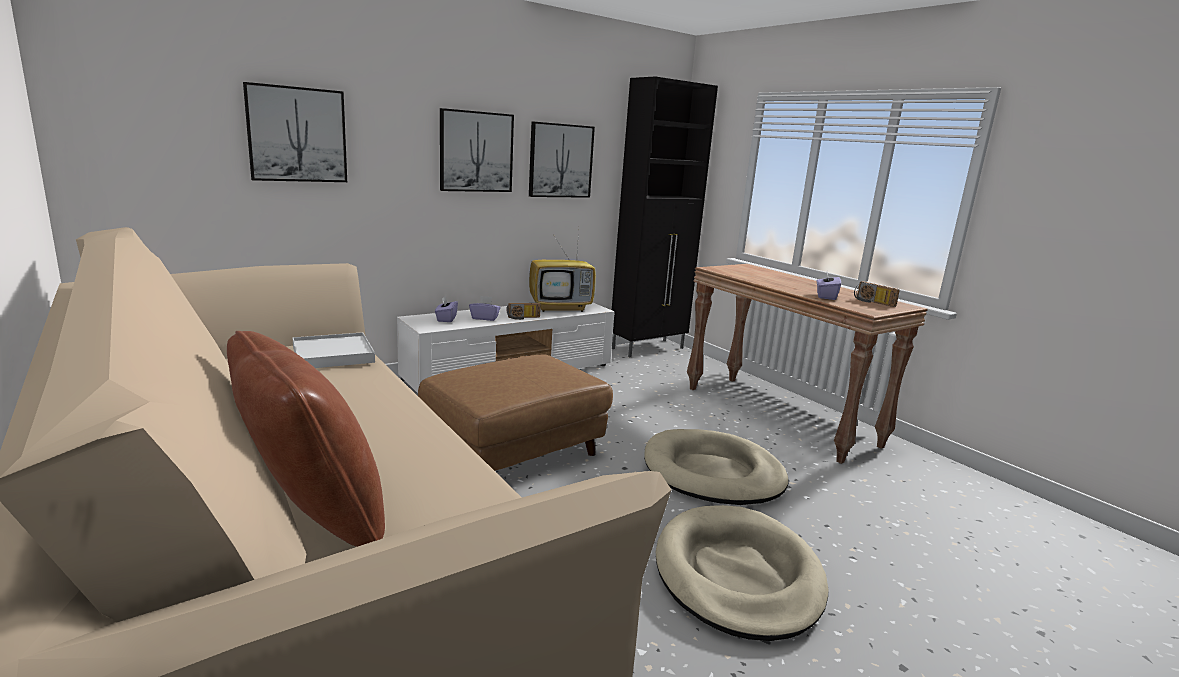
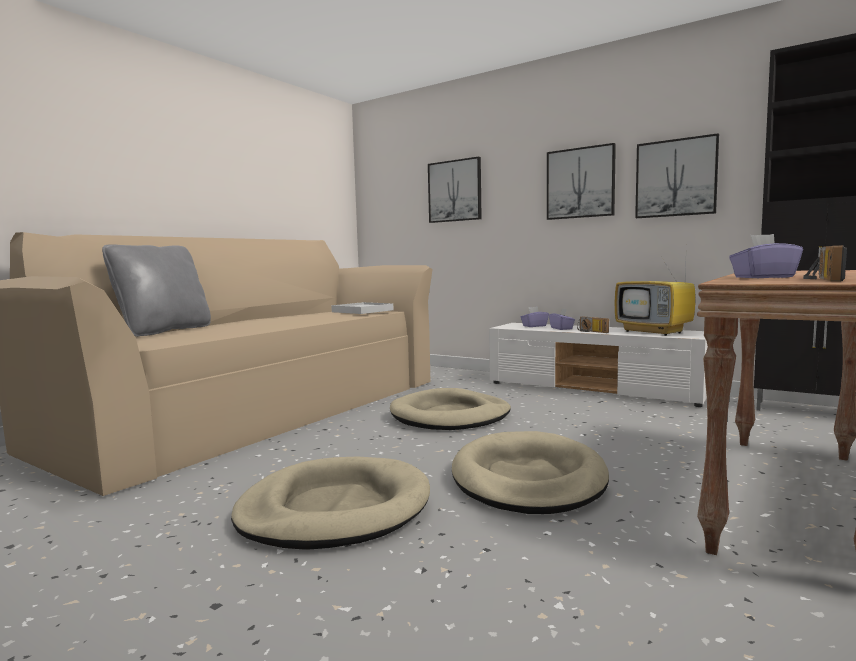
camera: 70 degrees right, 10 degrees down
brown pillow [227,331,385,547] -> grey pillow [102,244,211,337]
brown ottoman [418,355,613,471] -> beige dog bed [390,388,511,430]

